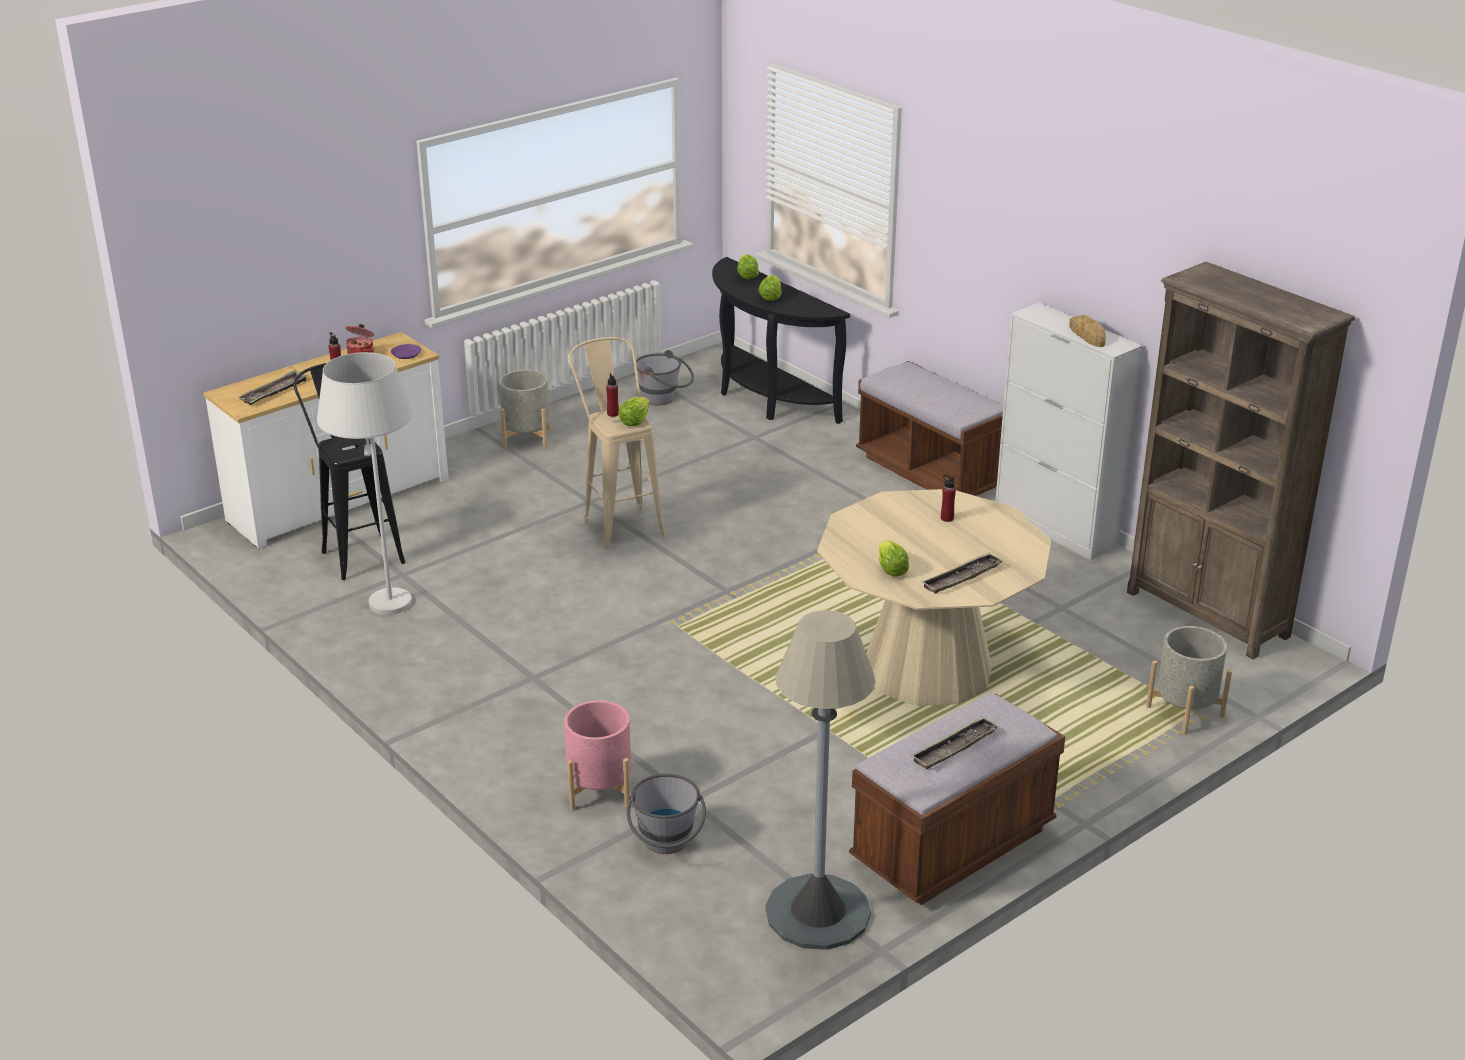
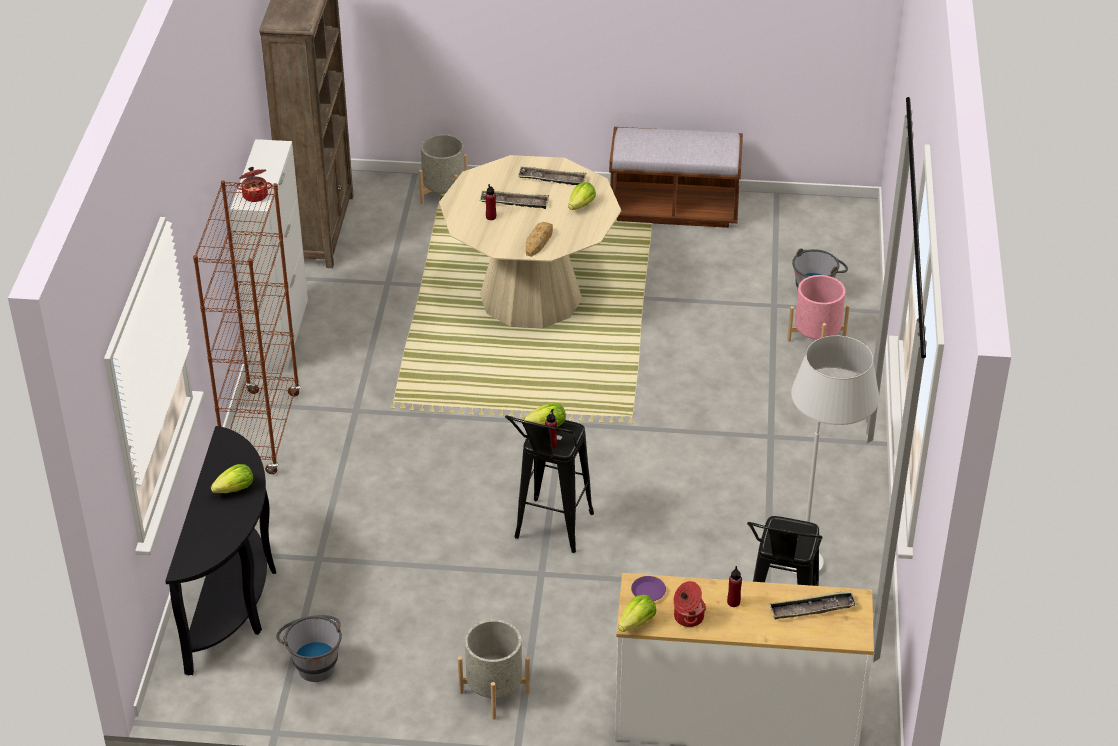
camera: 135 degrees left, 10 degrees up
beige stool [569,337,665,550] -> black stool [505,415,594,553]
lettuce [737,254,759,279] -> lettuce moved to [618,595,656,632]
grey floor lamp [765,610,875,950] -> none
brown bench [856,361,1003,496] -> brown bookcase [193,180,301,474]
tray [911,716,999,769] -> tray moved to [480,191,549,209]
bread [1069,315,1106,347] -> bread moved to [526,222,553,257]
none -> cooking pot [236,167,272,202]

